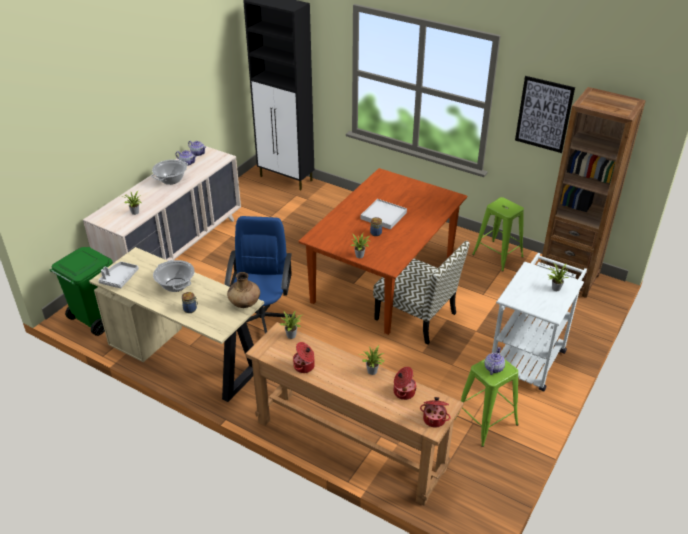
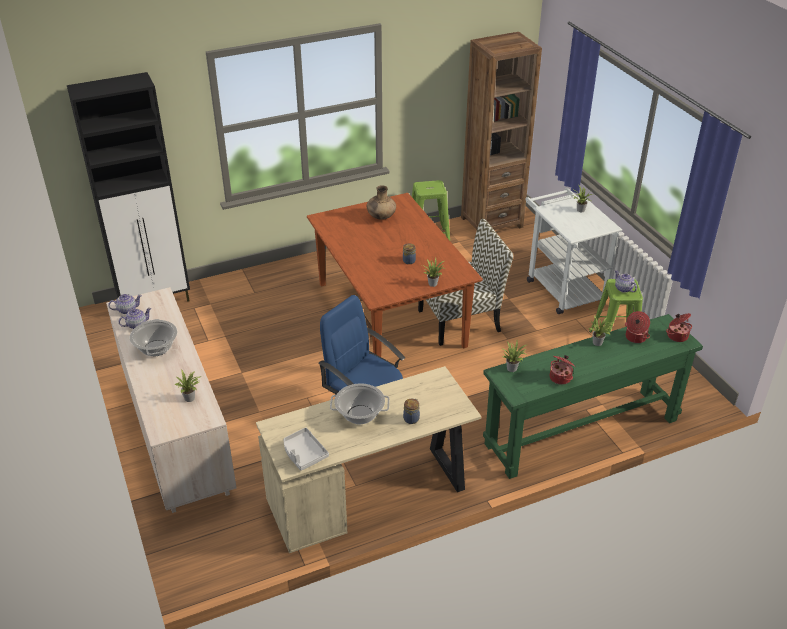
camera: 55 degrees left, 0 degrees up
green trash can [50,247,113,336] -> none
brown vase [227,272,260,308] -> brown vase moved to [366,185,396,220]
brown console table [245,322,464,505] -> green console table [483,314,703,479]
white tray [361,199,407,230] -> none
picture [515,76,575,153] -> none

